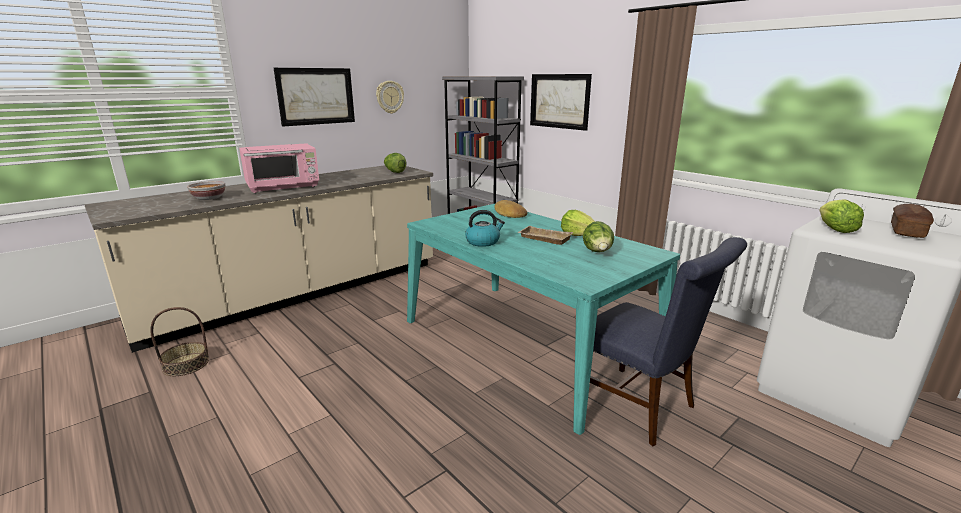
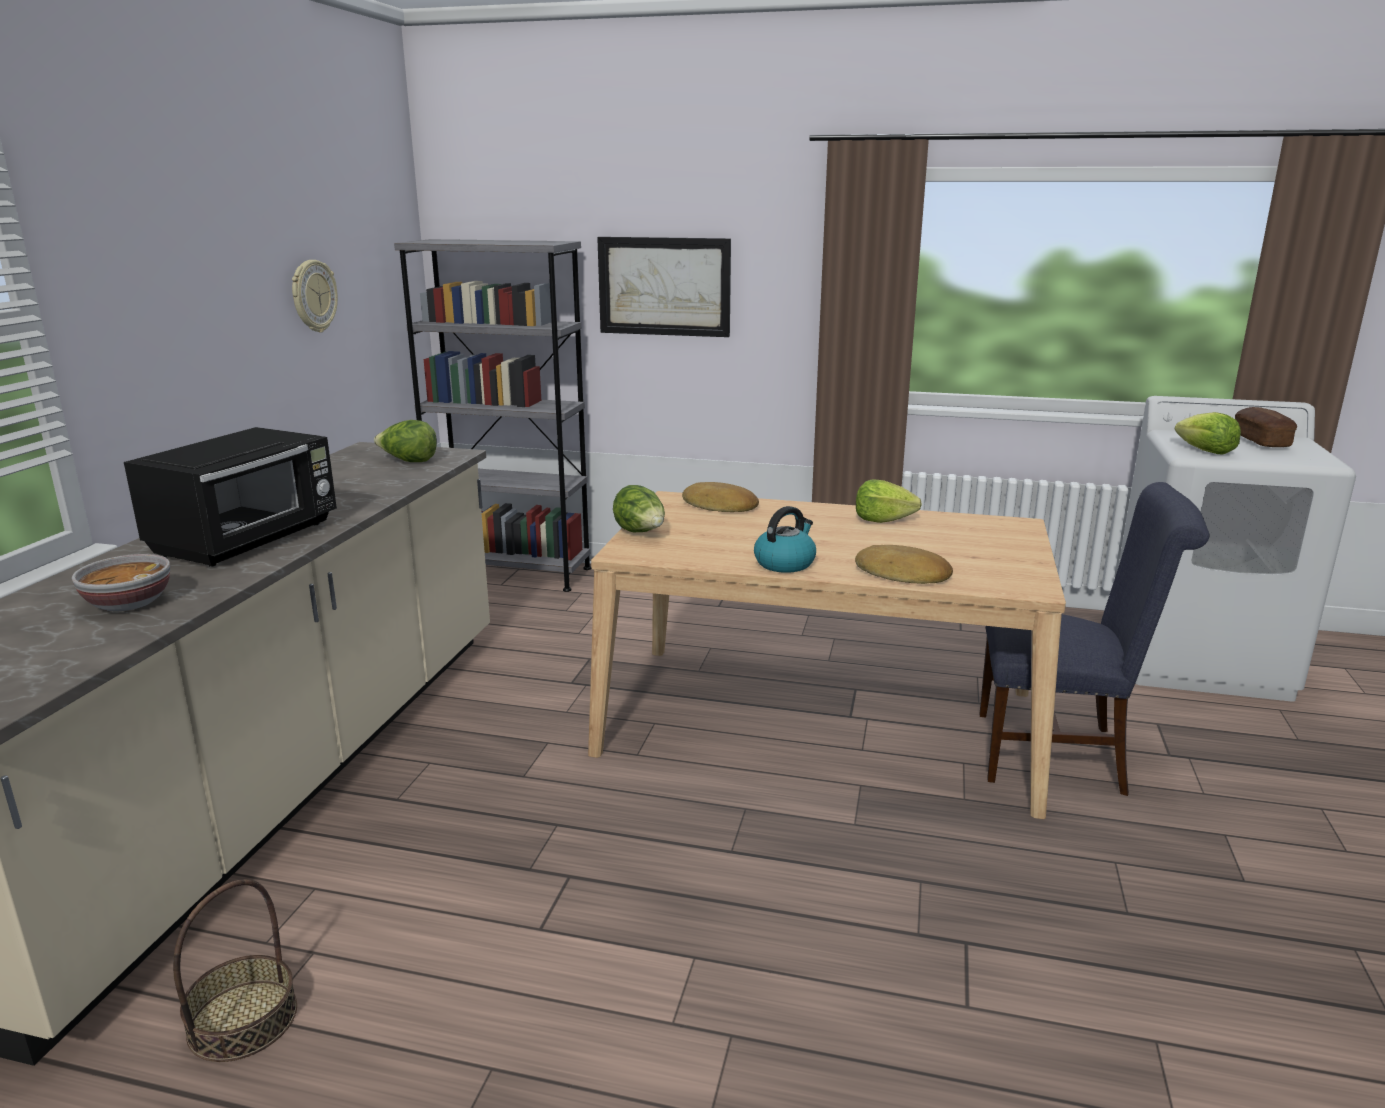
camera: 35 degrees left, 0 degrees up
pink microwave [239,143,319,193] -> black microwave [124,427,337,567]
picture [274,68,355,126] -> none
turquoise dining table [407,203,680,435] -> beige dining table [588,491,1066,819]
beige tray [517,226,573,245] -> none
lettuce [583,221,614,252] -> lettuce moved to [613,485,665,532]
none -> bread [855,545,953,584]

